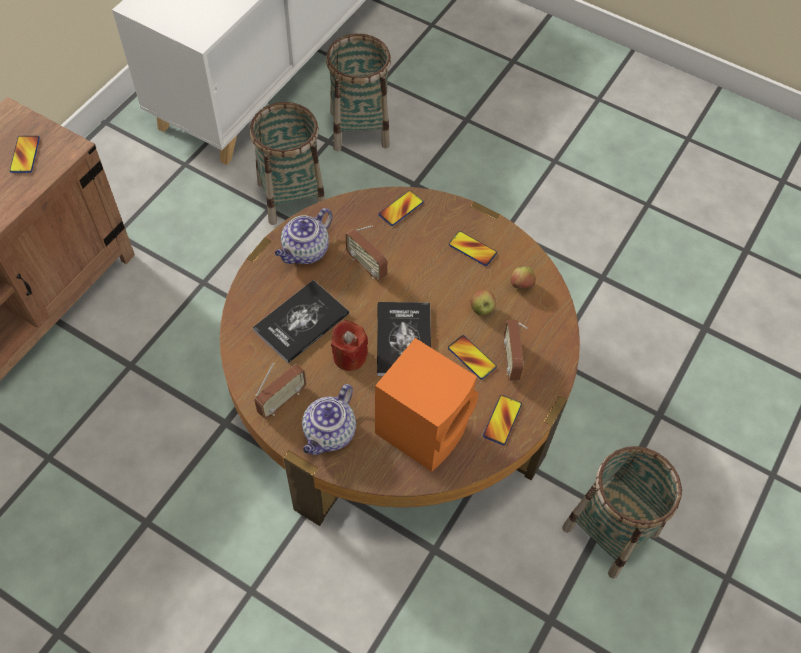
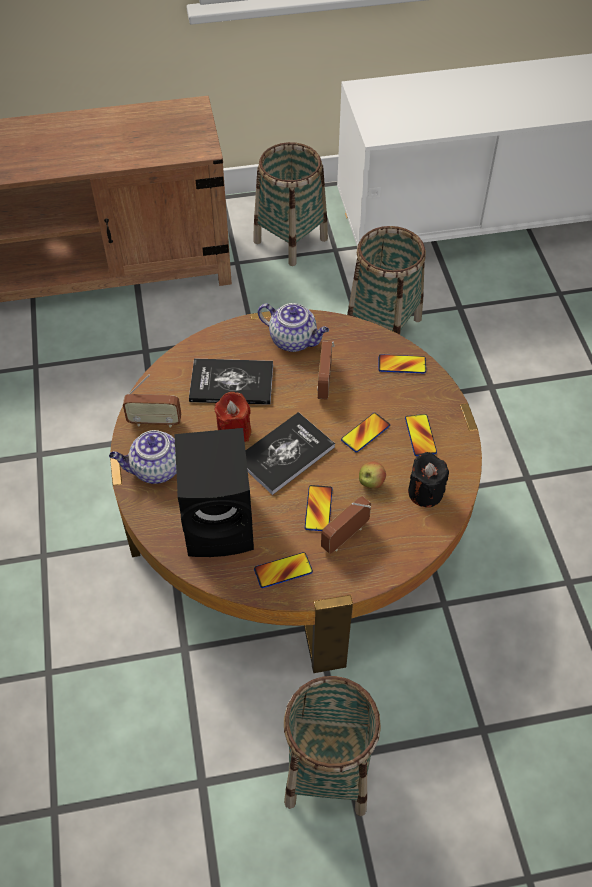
camera: 50 degrees right, 5 degrees down
phone [10,136,40,173] -> phone moved to [341,413,390,452]
teapot [275,208,333,264] -> teapot turned 150 degrees counterclockwise [258,303,329,352]
basket [326,34,391,151] -> basket moved to [253,142,328,266]
orange speaker [375,338,479,472] -> black speaker [174,428,254,557]
apple [511,267,536,288] -> black candle [408,452,449,507]

